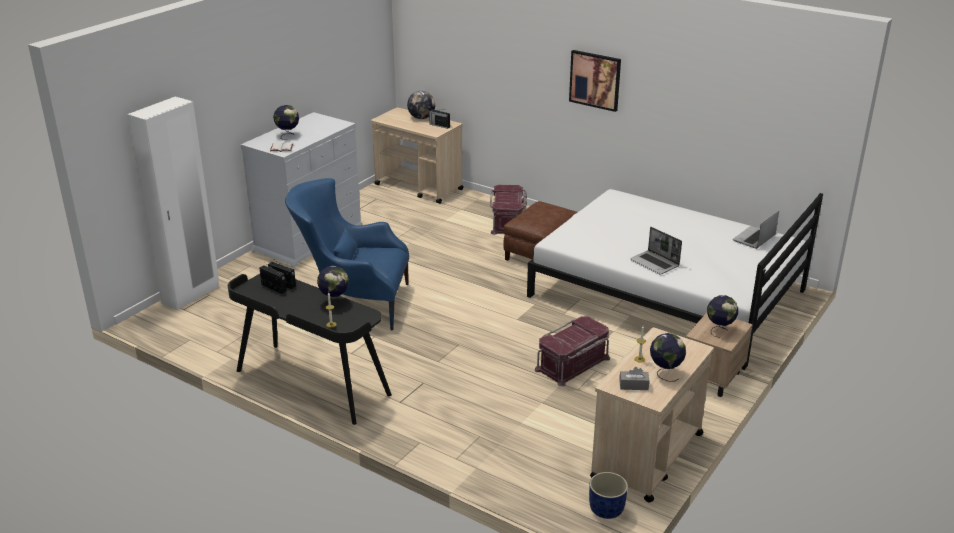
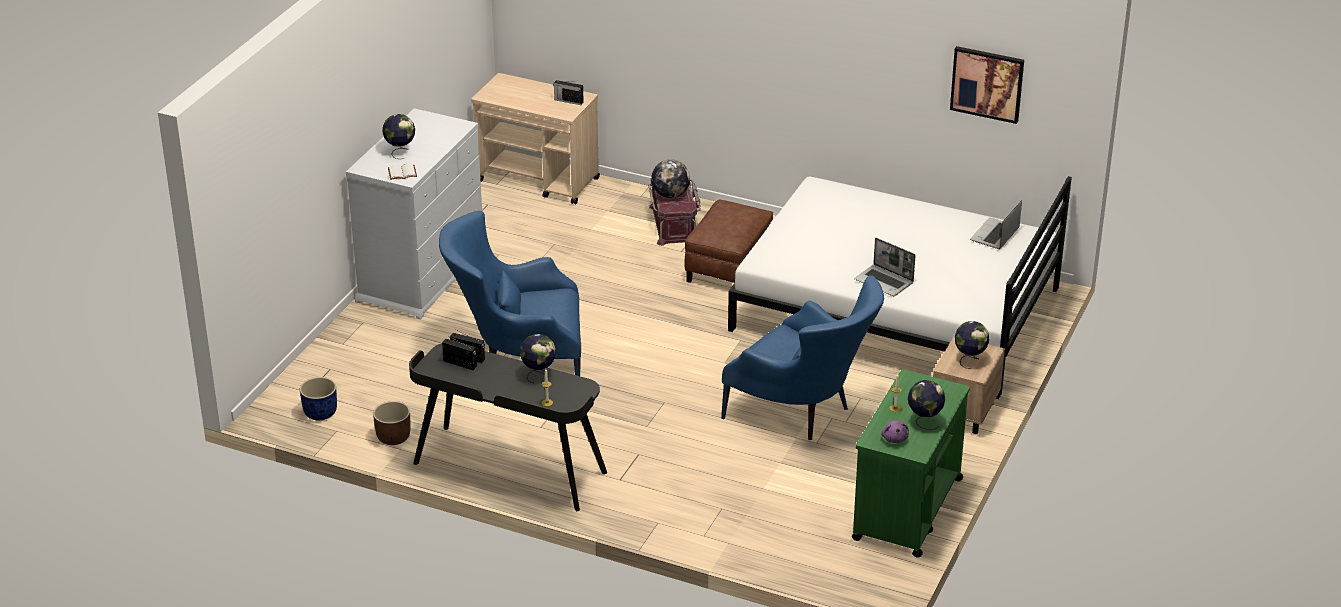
camera: 10 degrees left, 5 degrees up
white wardrobe [127,96,219,310] -> none
globe [407,91,435,119] -> globe moved to [651,159,690,198]
red storage box [535,316,610,386] -> blue armchair [721,275,884,440]
picture [569,50,621,112] -> picture moved to [950,46,1024,124]
blue planter [589,472,628,519] -> blue planter moved to [300,377,337,420]
beige cart [590,327,714,503] -> green cart [852,369,970,558]
grey tissue box [619,367,650,390] -> purple plush toy [881,420,909,443]
none -> brown planter [373,401,411,445]

